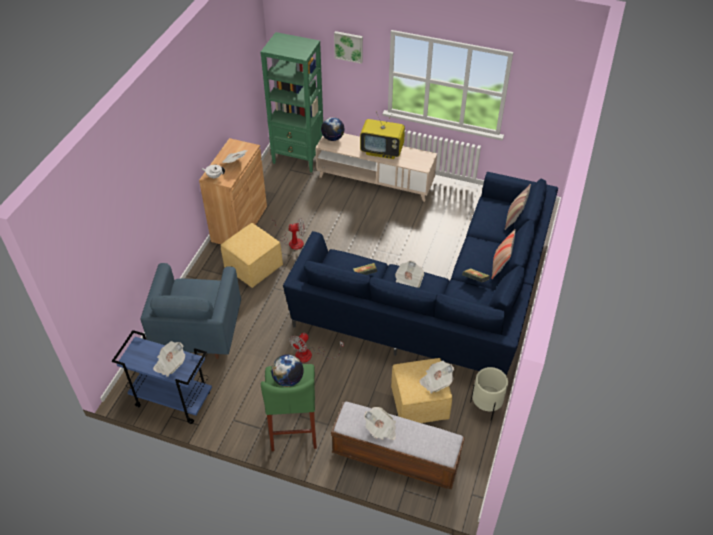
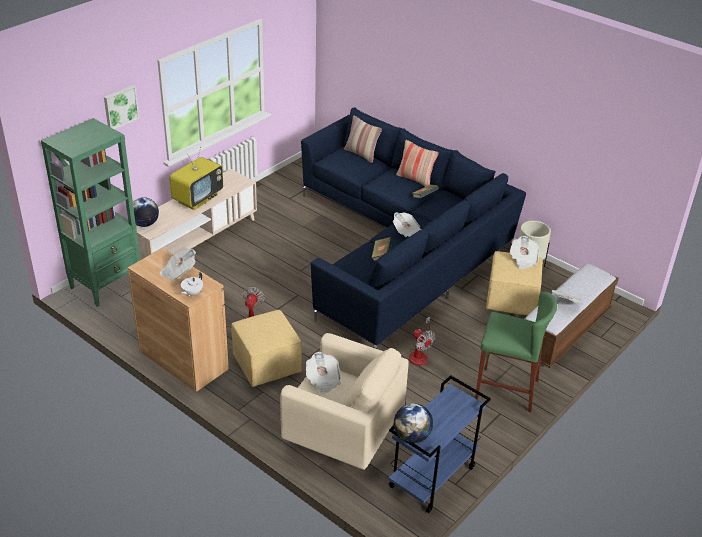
camera: 70 degrees left, 10 degrees down
blue armchair [140,263,241,359] -> beige armchair [280,333,409,470]
newspaper [153,341,185,377] -> newspaper moved to [306,352,341,394]
globe [271,354,304,387] -> globe moved to [394,403,433,443]

